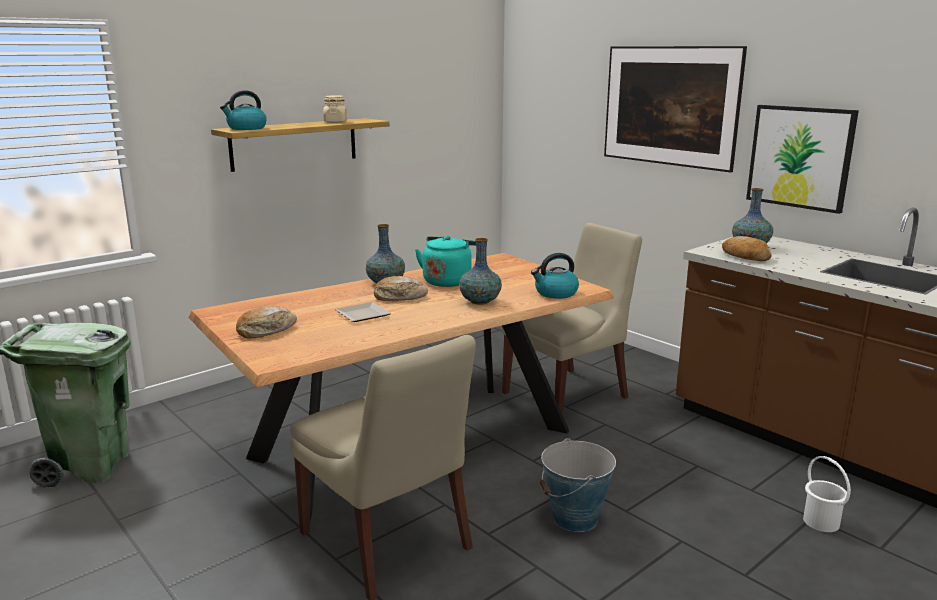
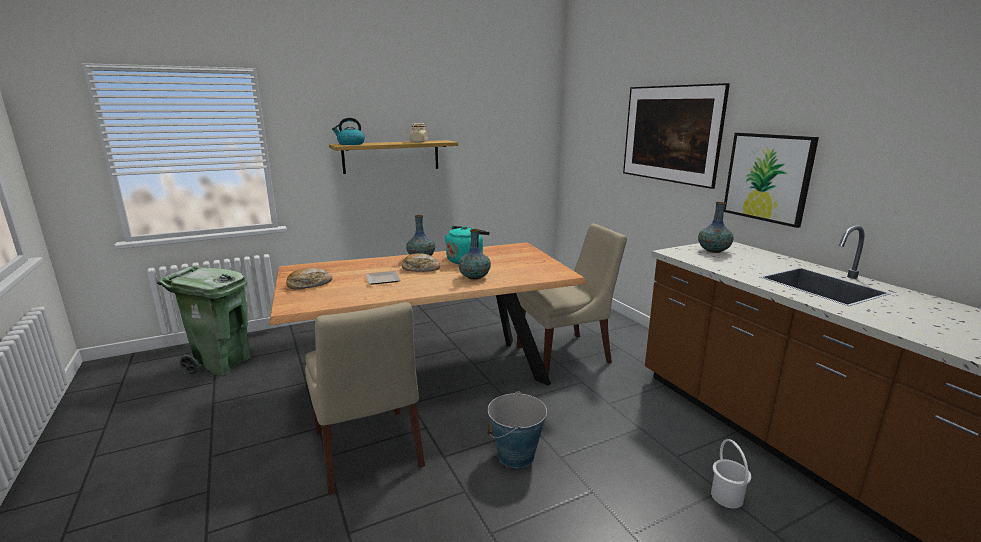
camera: 15 degrees right, 0 degrees up
kettle [531,253,579,299] -> none
bread [722,236,771,261] -> none

